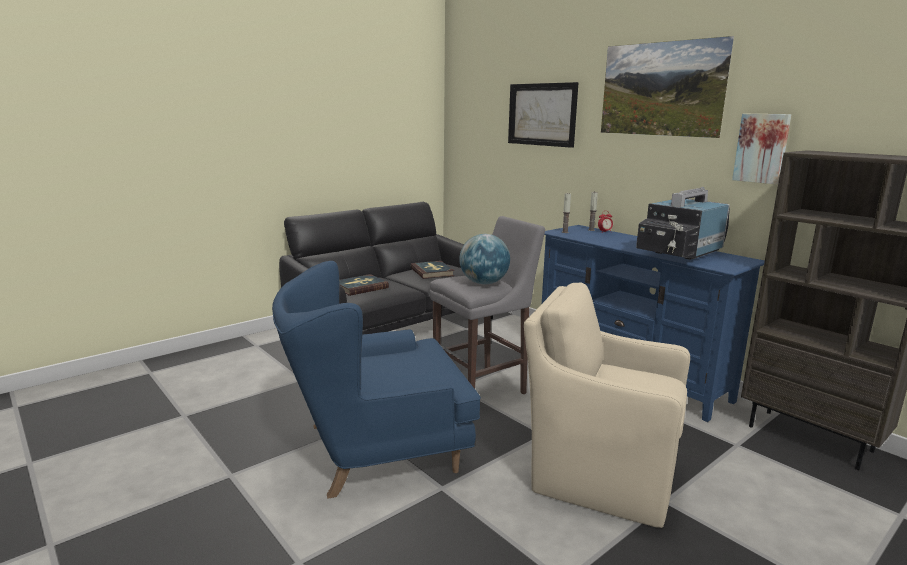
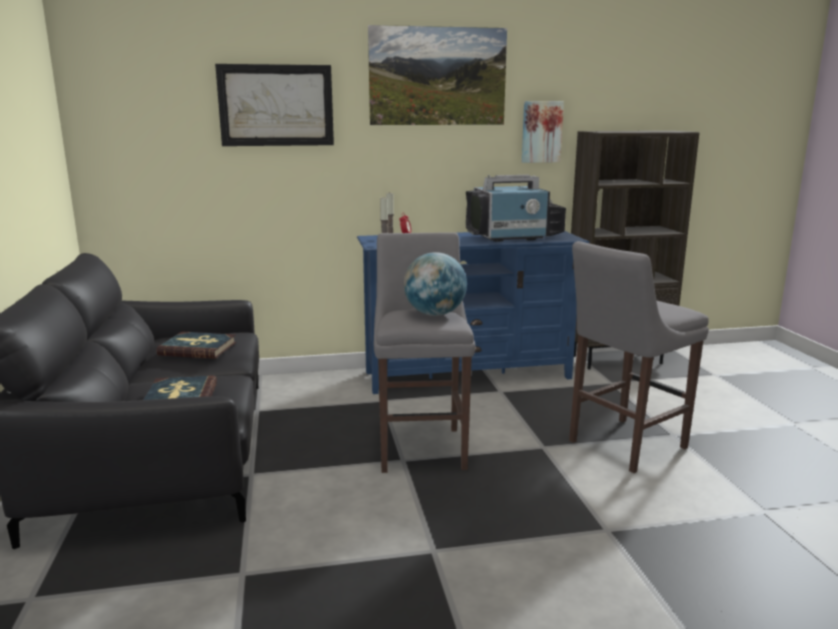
camera: 60 degrees left, 0 degrees up
blue armchair [272,261,481,499] -> none
beige armchair [524,283,690,528] -> grey stool [569,241,709,473]
television [636,187,730,260] -> television turned 90 degrees counterclockwise [466,175,566,242]

